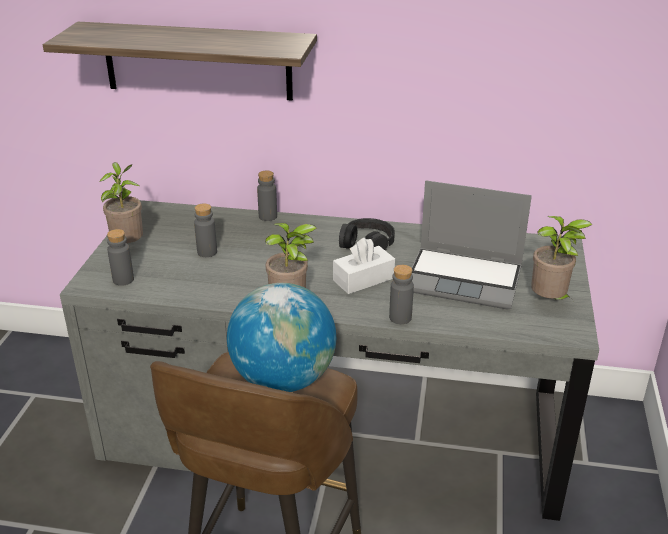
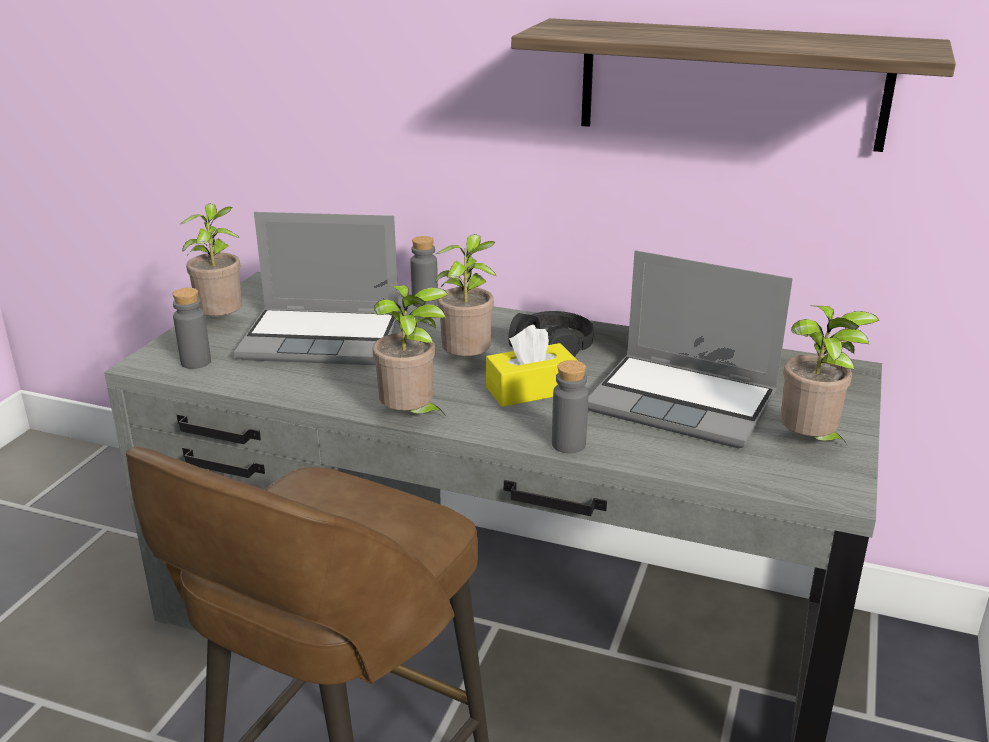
camera: 10 degrees right, 5 degrees down
shelf [43,22,317,101] -> shelf moved to [511,18,956,152]
grey bottle [194,204,217,257] -> laptop [234,212,398,365]
globe [227,283,336,392] -> none
white tissue box [333,238,395,294] -> yellow tissue box [486,325,578,407]
none -> potted plant [435,234,497,356]

